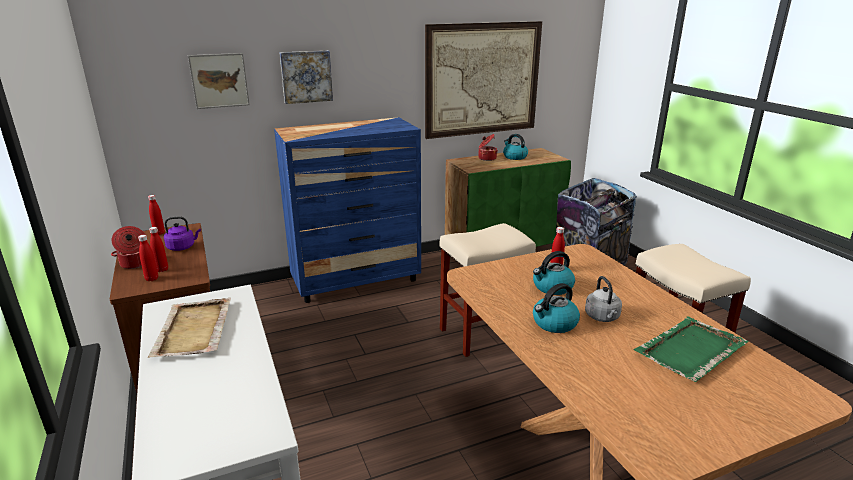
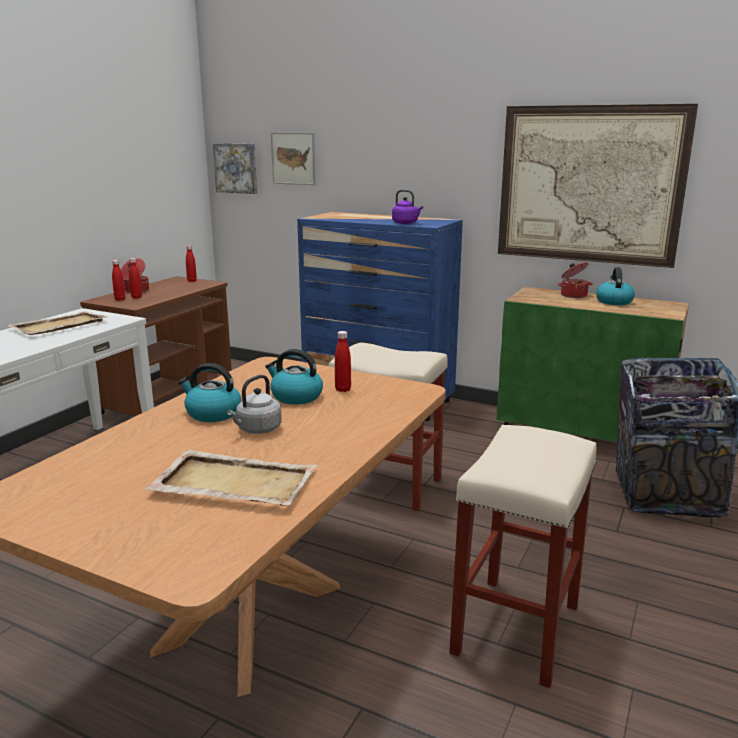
camera: 50 degrees right, 5 degrees down
purple kettle [164,216,201,251] -> purple kettle moved to [392,190,423,224]
picture [279,50,333,104] -> picture moved to [213,143,257,194]
green tray [633,317,749,382] -> beige tray [145,450,317,506]

